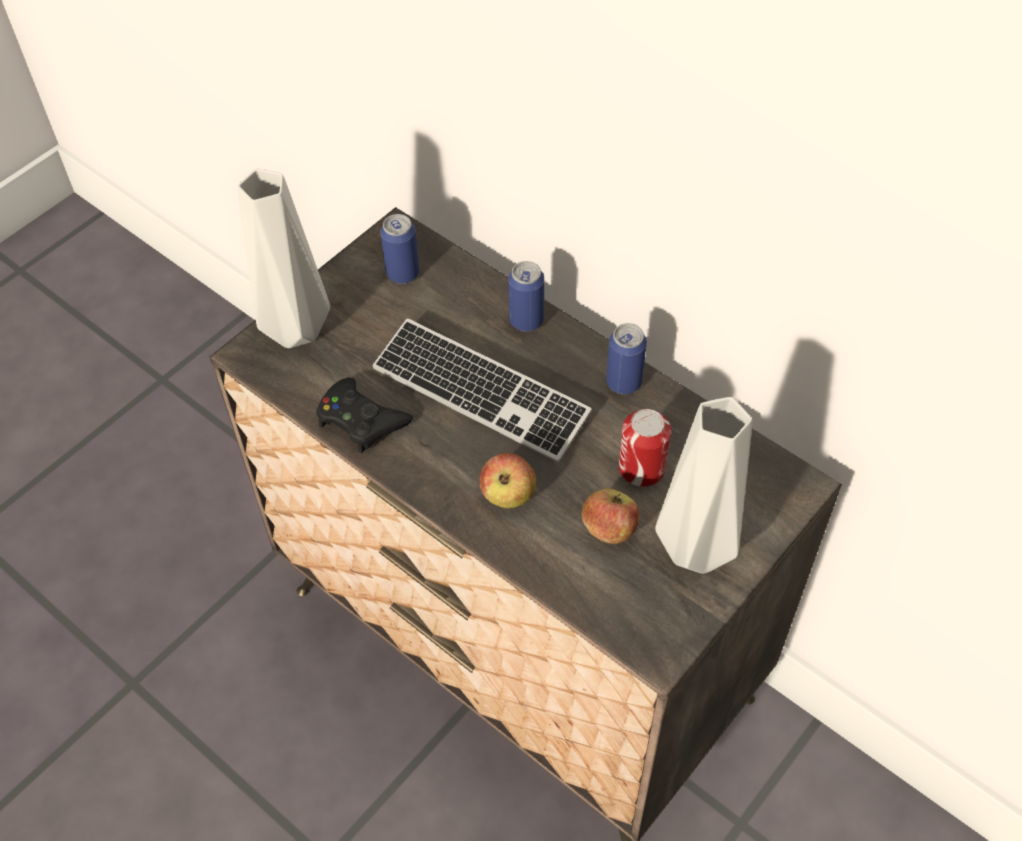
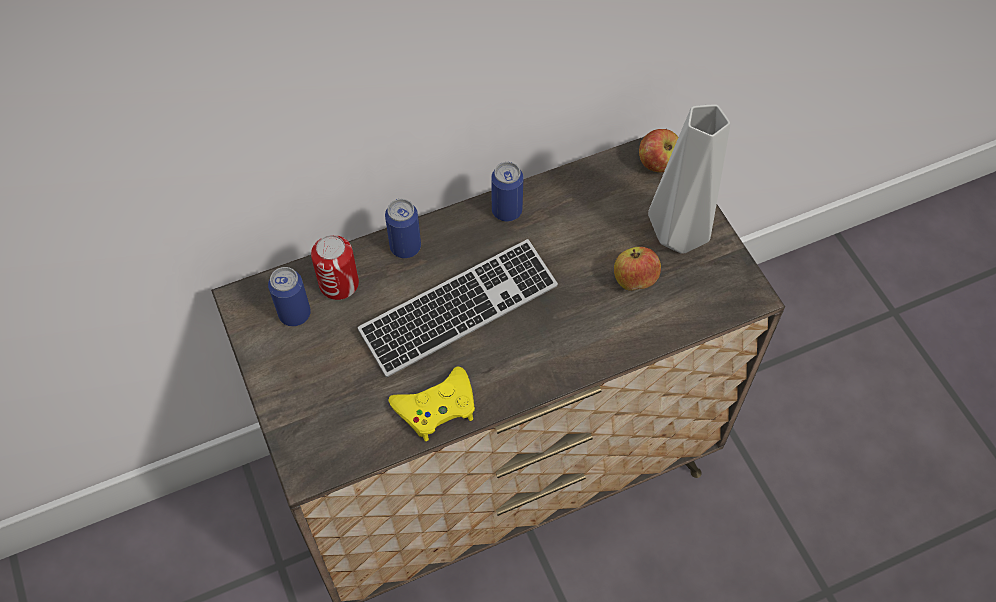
camera: 65 degrees left, 5 degrees up
grey vase [237,169,330,348] -> none
black game controller [316,377,413,453] -> yellow game controller [388,366,475,441]
apple [480,453,536,508] -> apple moved to [639,129,678,172]
can [619,409,671,487] -> can moved to [311,235,359,300]

